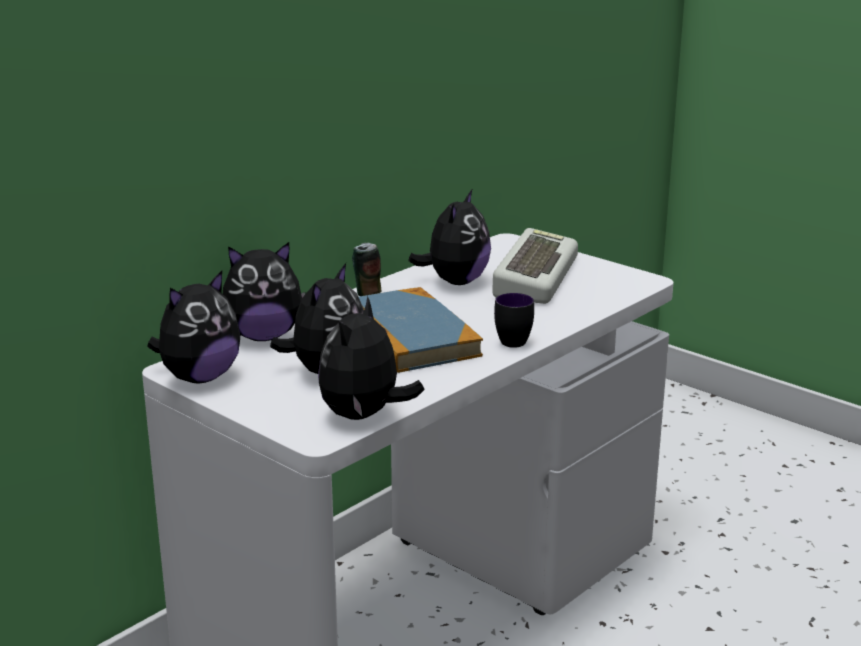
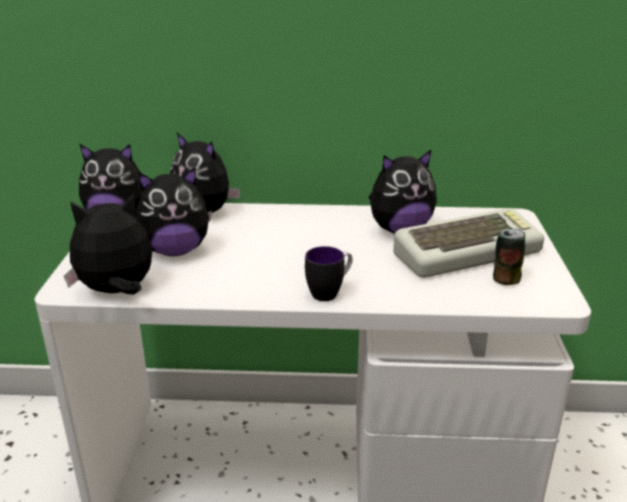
camera: 50 degrees right, 5 degrees up
can [352,243,381,296] -> can moved to [493,229,525,285]
book [359,287,483,373] -> none

